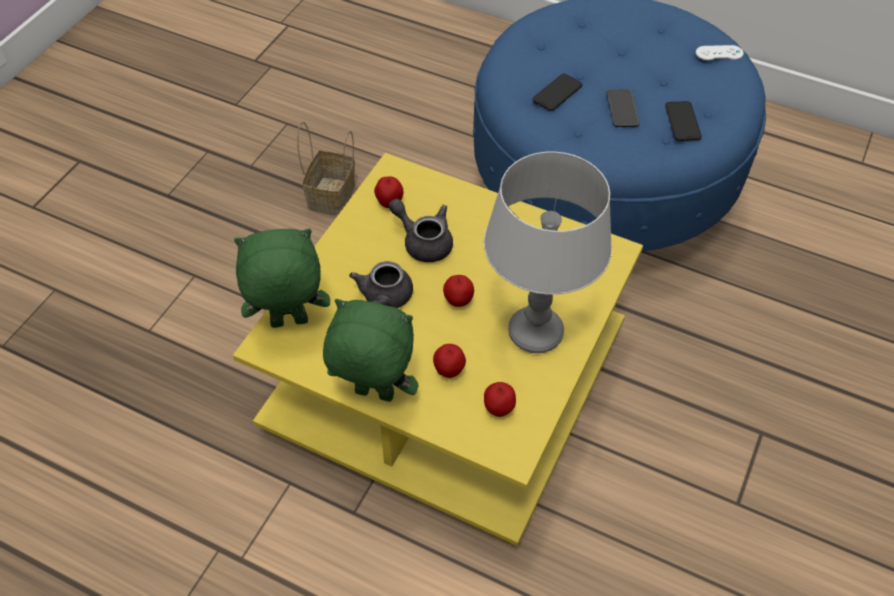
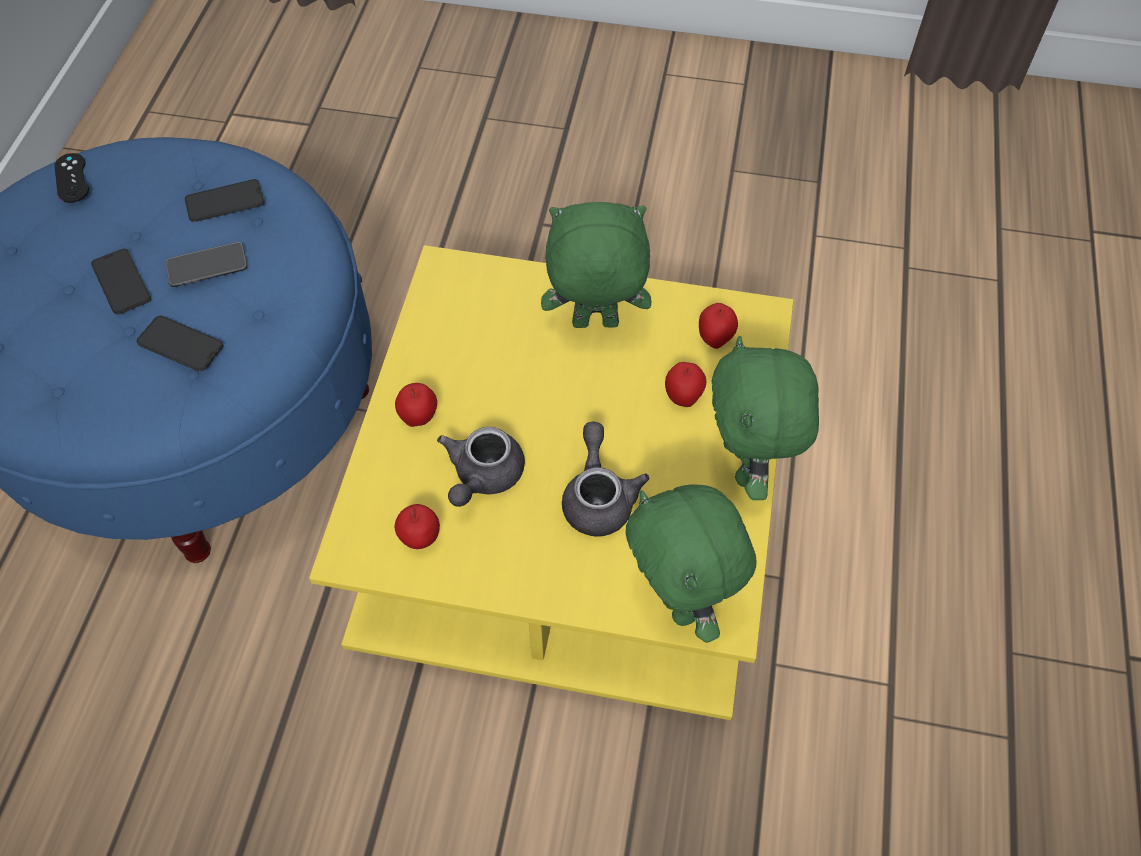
camera: 105 degrees left, 5 degrees up
basket [297,122,355,216] -> none
grey teapot [349,261,413,308] -> grey teapot turned 90 degrees counterclockwise [562,422,649,537]
apple [443,275,474,307] -> apple moved to [395,383,437,427]
grey table lamp [484,152,612,353] -> green plush toy [541,202,651,328]
white game controller [696,45,744,60] -> black game controller [54,153,89,203]
none -> phone [91,248,151,315]

